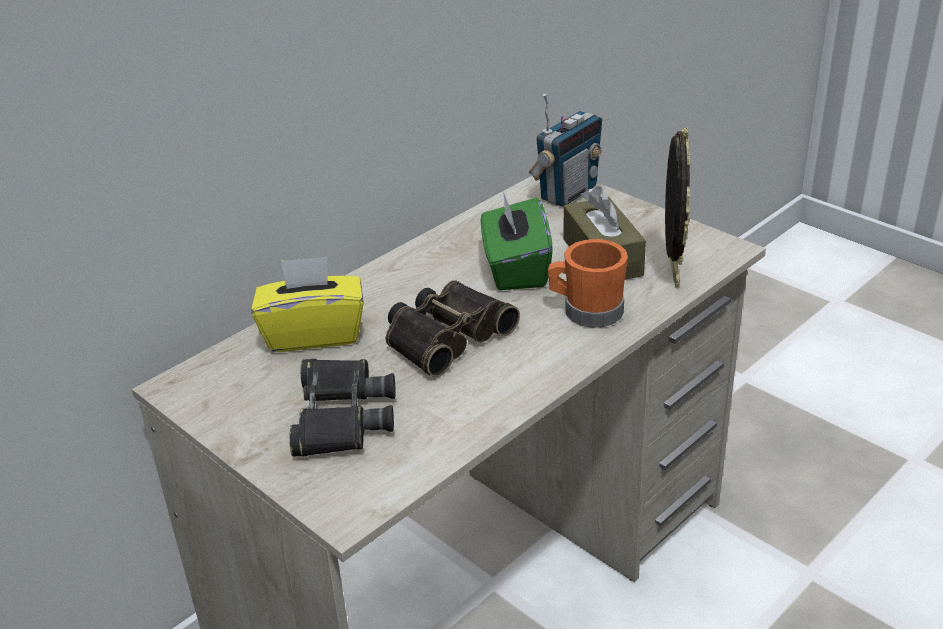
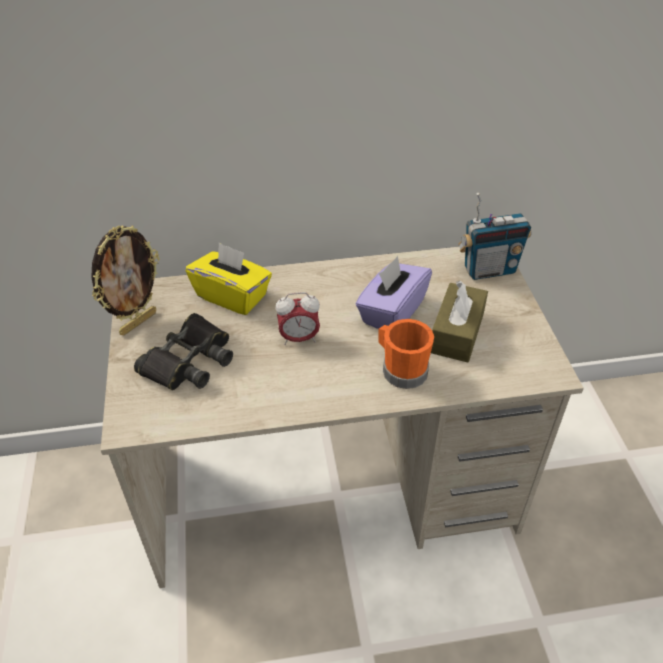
camera: 35 degrees right, 10 degrees up
binoculars [386,280,520,378] -> alarm clock [275,292,320,345]
green tissue box [480,192,553,290] -> purple tissue box [355,256,432,329]
picture frame [665,127,691,287] -> picture frame moved to [91,226,160,335]

